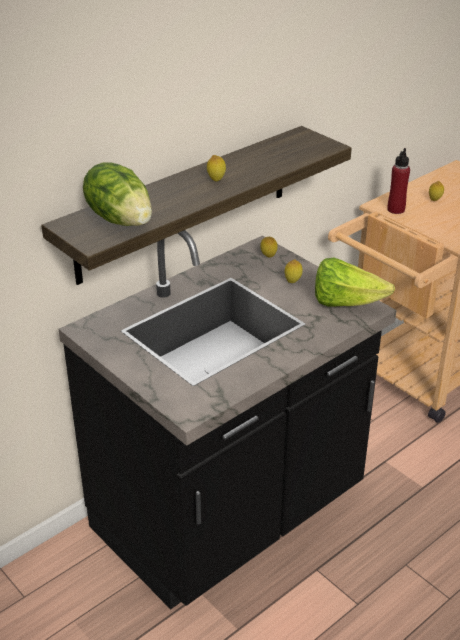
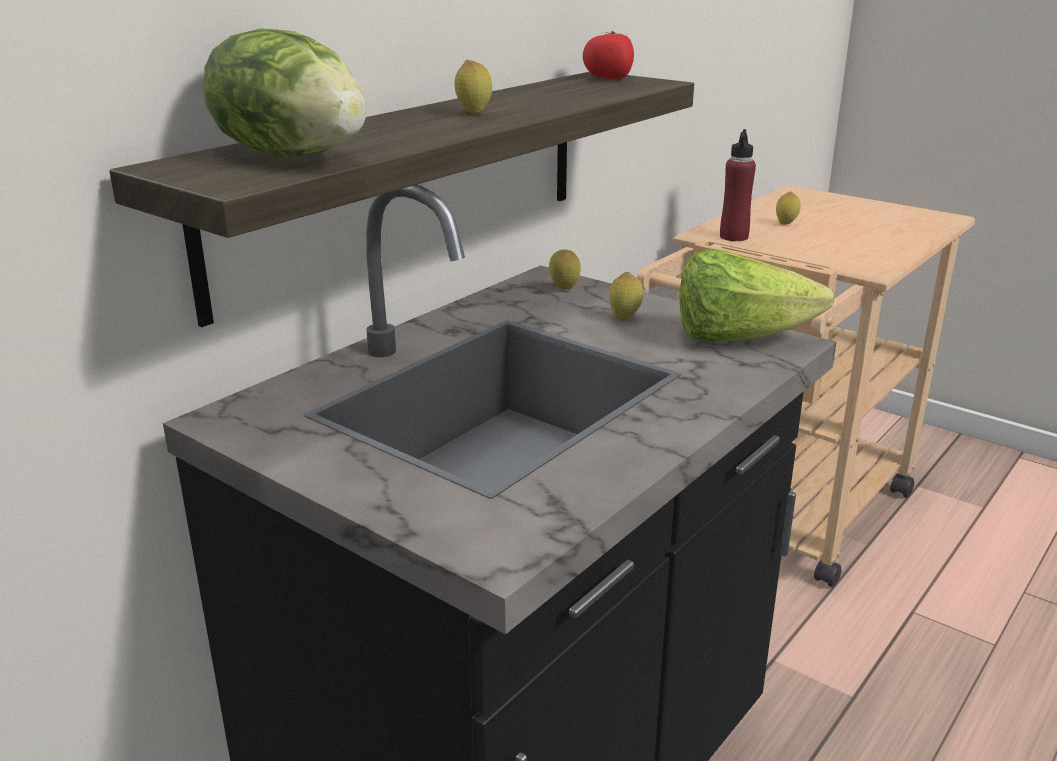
camera: 10 degrees left, 10 degrees down
none -> tomato [583,31,634,79]

